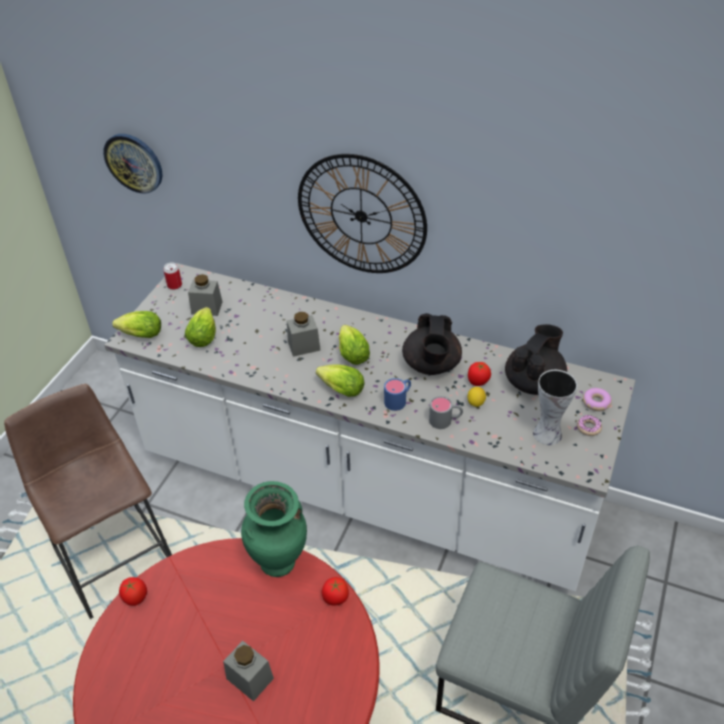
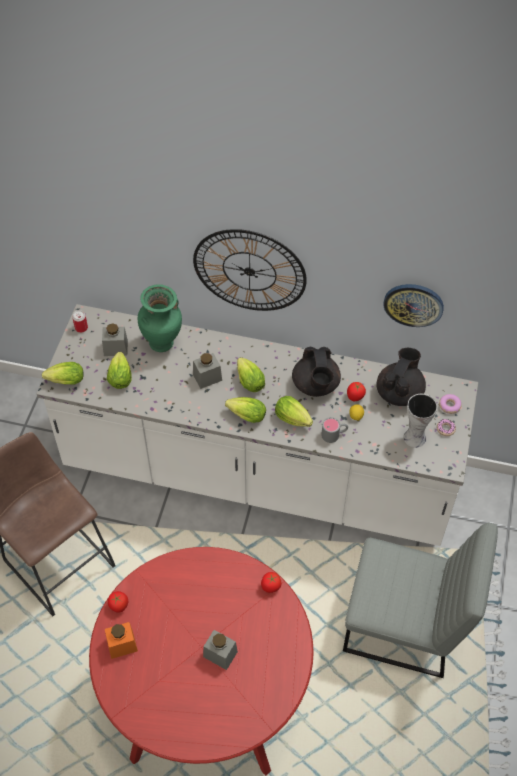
camera: 10 degrees left, 10 degrees up
wall clock [103,134,163,193] -> wall clock moved to [384,284,444,327]
green vase [241,481,307,577] -> green vase moved to [138,284,182,352]
blue mug [384,378,411,411] -> lettuce [275,396,313,427]
none -> orange jar [105,622,138,659]

